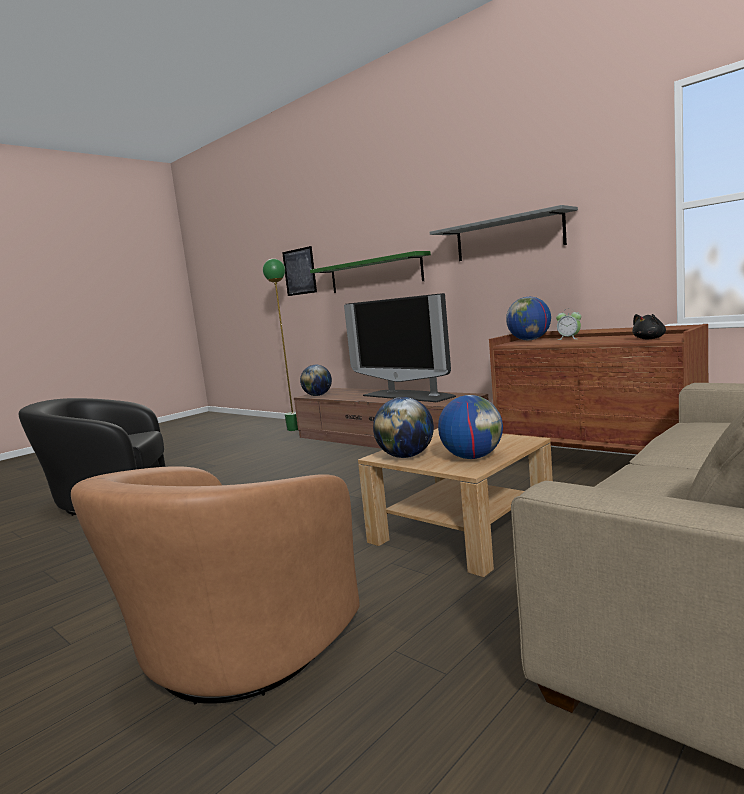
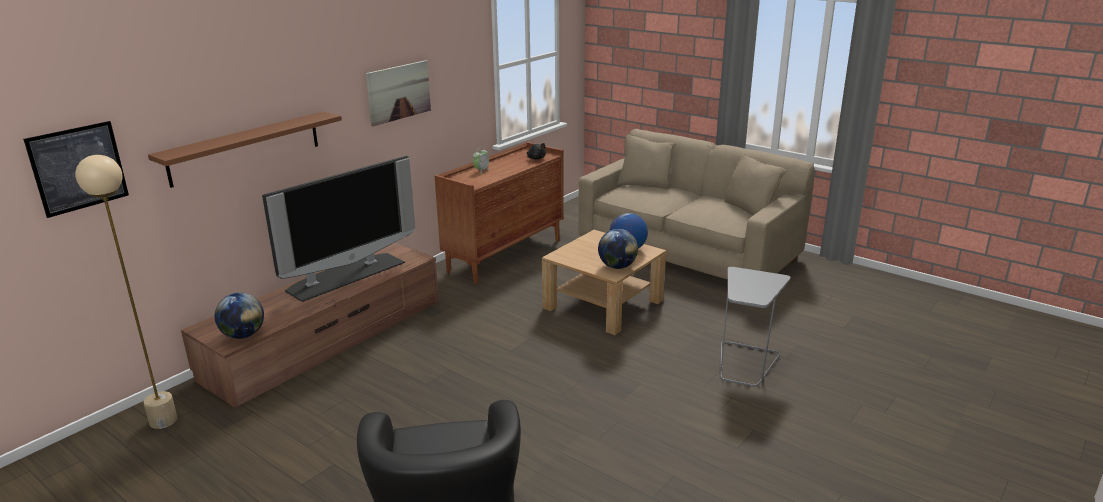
camera: 95 degrees left, 15 degrees up
brown armchair [71,466,360,705] -> grey side table [720,267,791,387]
green floor lamp [263,259,298,431] -> beige floor lamp [75,155,177,429]
green shelf [310,251,431,293] -> brown shelf [148,111,342,188]
grey shelf [430,205,578,261] -> picture [366,60,431,126]
globe [506,297,551,340] -> none

